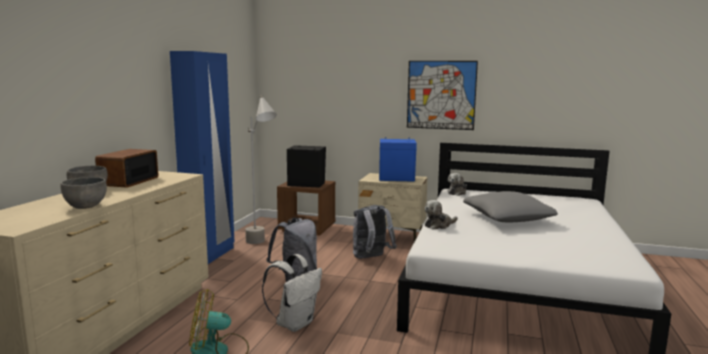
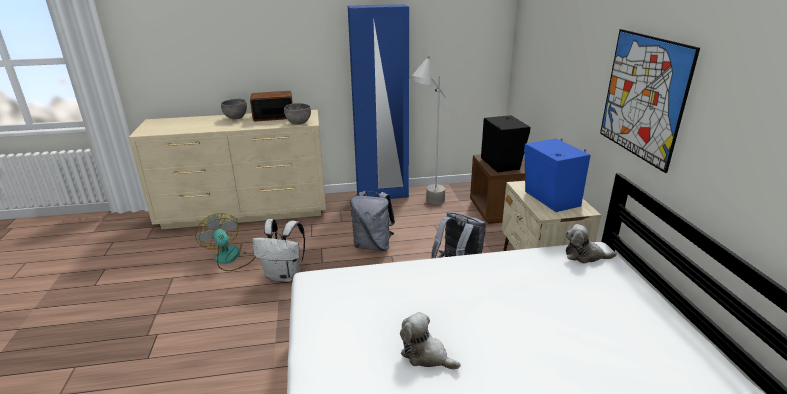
camera: 65 degrees right, 15 degrees up
grey bowl [61,177,107,209] -> grey bowl moved to [284,103,311,125]
plush toy [425,200,458,230] -> plush toy moved to [400,312,461,370]
grey pillow [463,191,558,222] -> none

